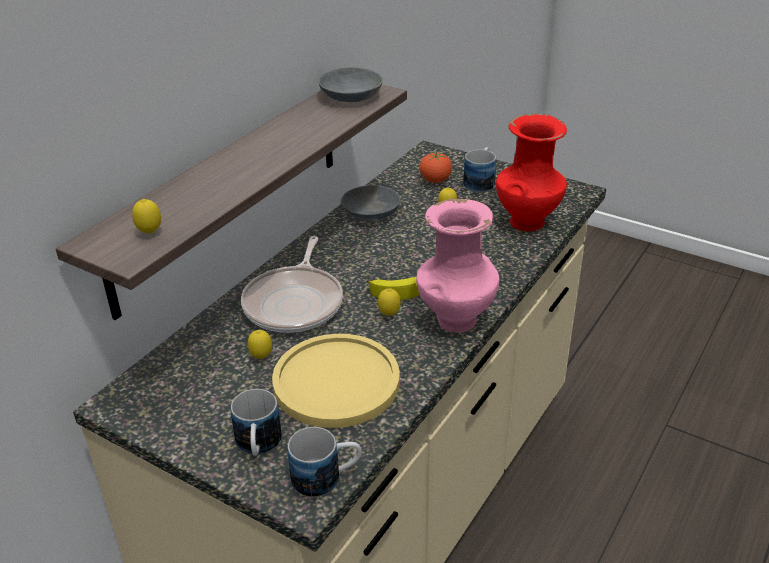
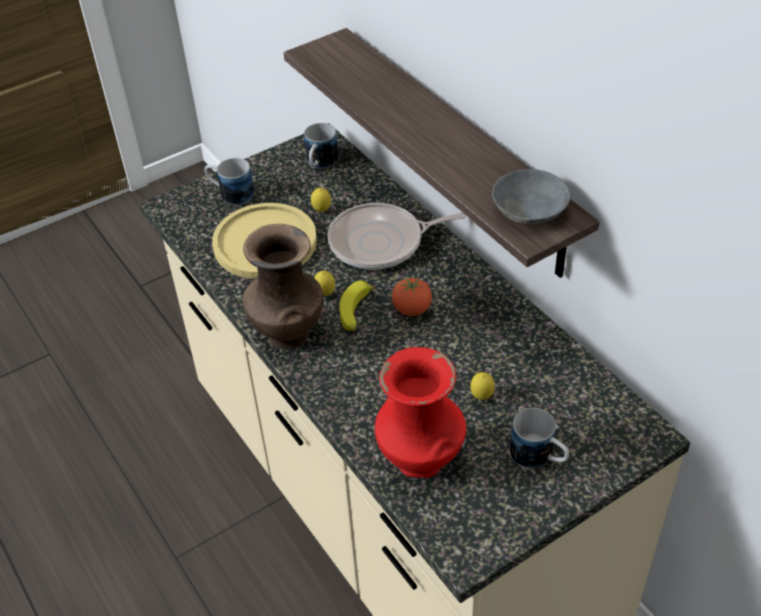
camera: 115 degrees right, 10 degrees up
lemon [132,199,161,234] -> none
frying pan [241,236,343,333] -> frying pan turned 45 degrees counterclockwise [328,203,467,270]
mug [287,427,361,497] -> mug moved to [304,123,339,169]
grey bowl [341,185,401,221] -> none
pink vase [416,199,499,333] -> brown vase [242,224,323,350]
tomato [419,152,452,183] -> tomato moved to [392,278,432,316]

